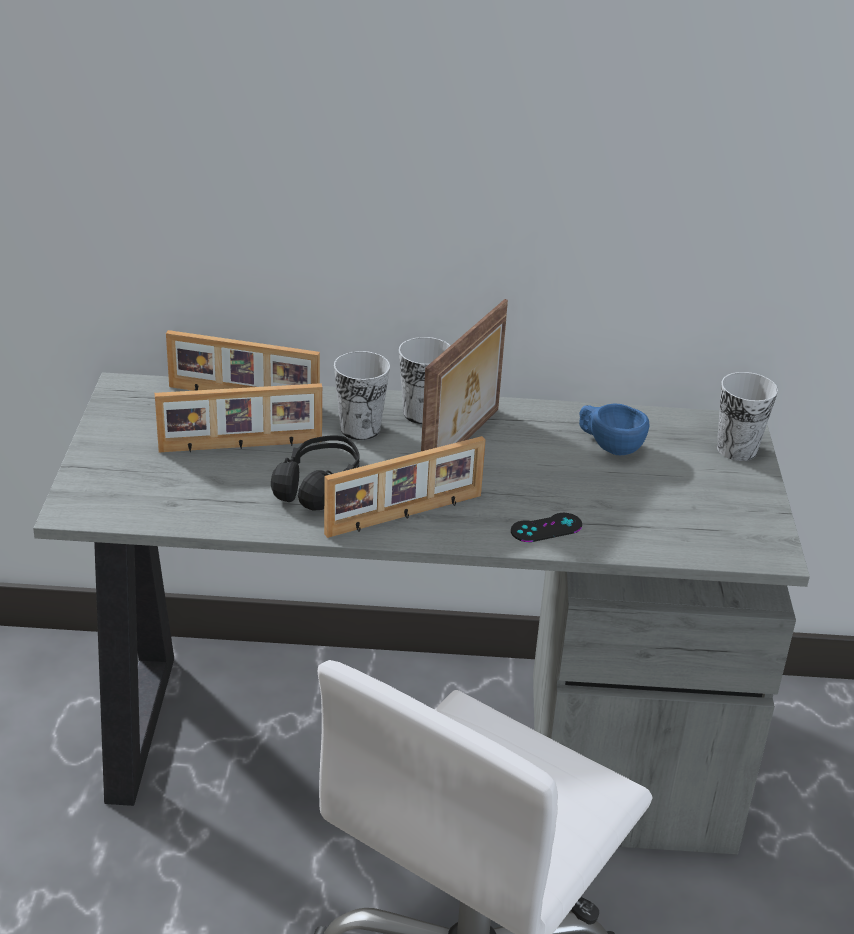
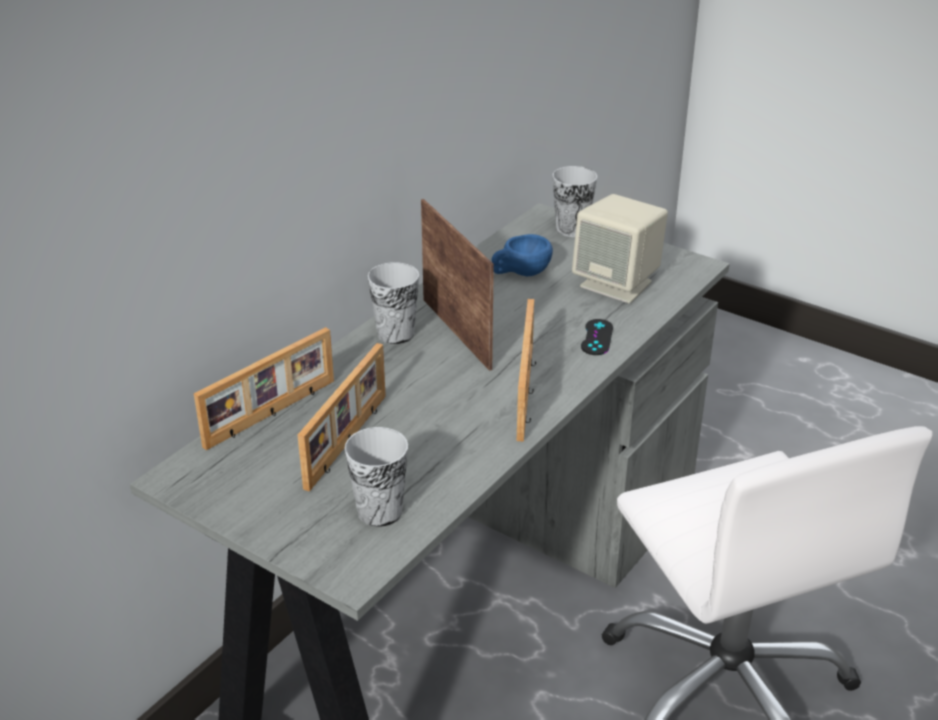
camera: 55 degrees left, 0 degrees up
black headphones [271,435,360,511] -> none
cup [334,351,390,440] -> cup moved to [344,427,408,527]
none -> beige speaker [572,194,668,303]

